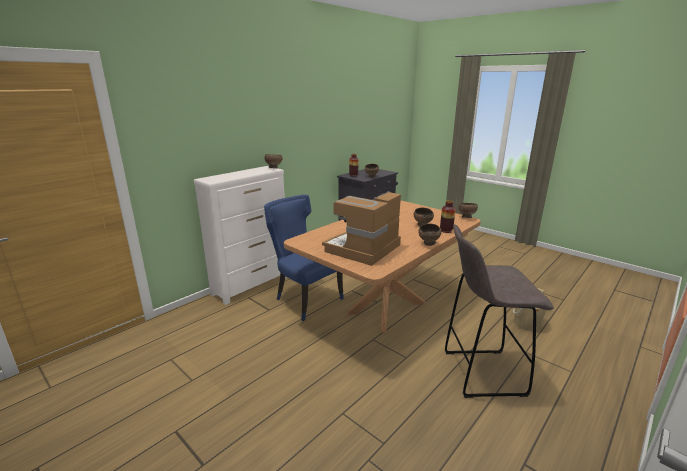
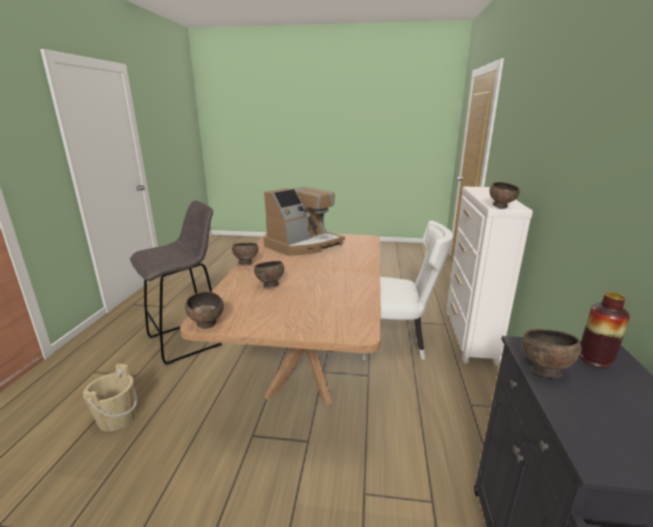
camera: 145 degrees right, 0 degrees up
blue chair [264,195,344,321] -> white chair [362,220,453,360]
coffee machine [322,191,401,266] -> coffee machine turned 45 degrees clockwise [263,187,345,256]
vase [440,200,456,233] -> none

